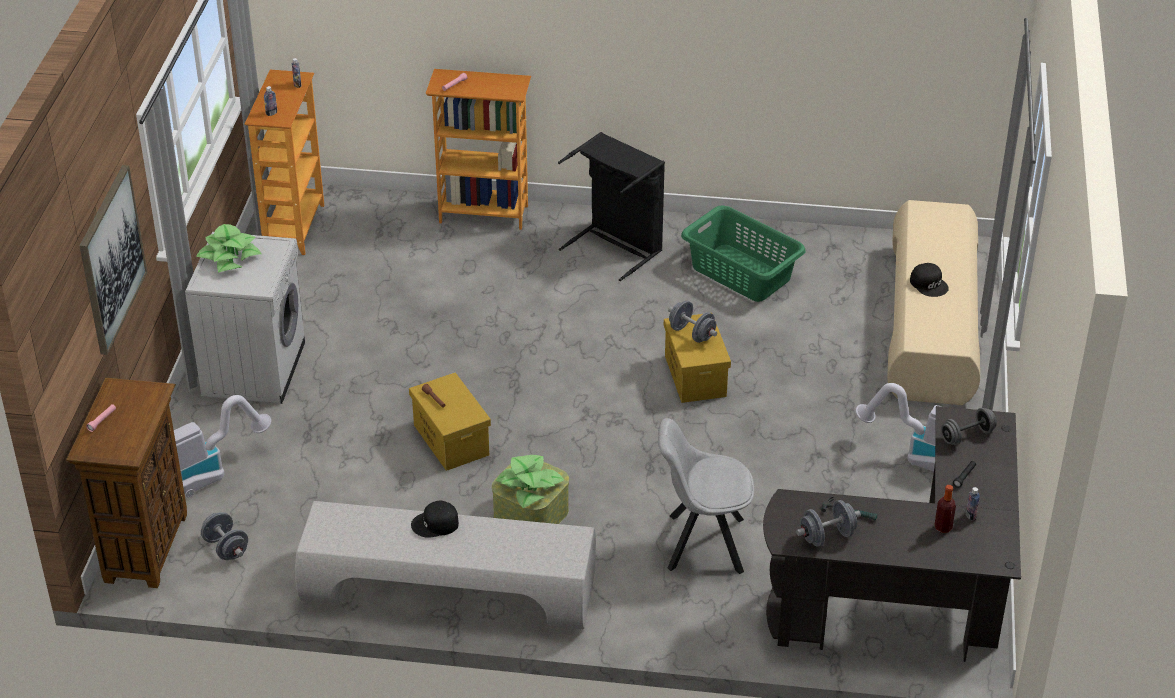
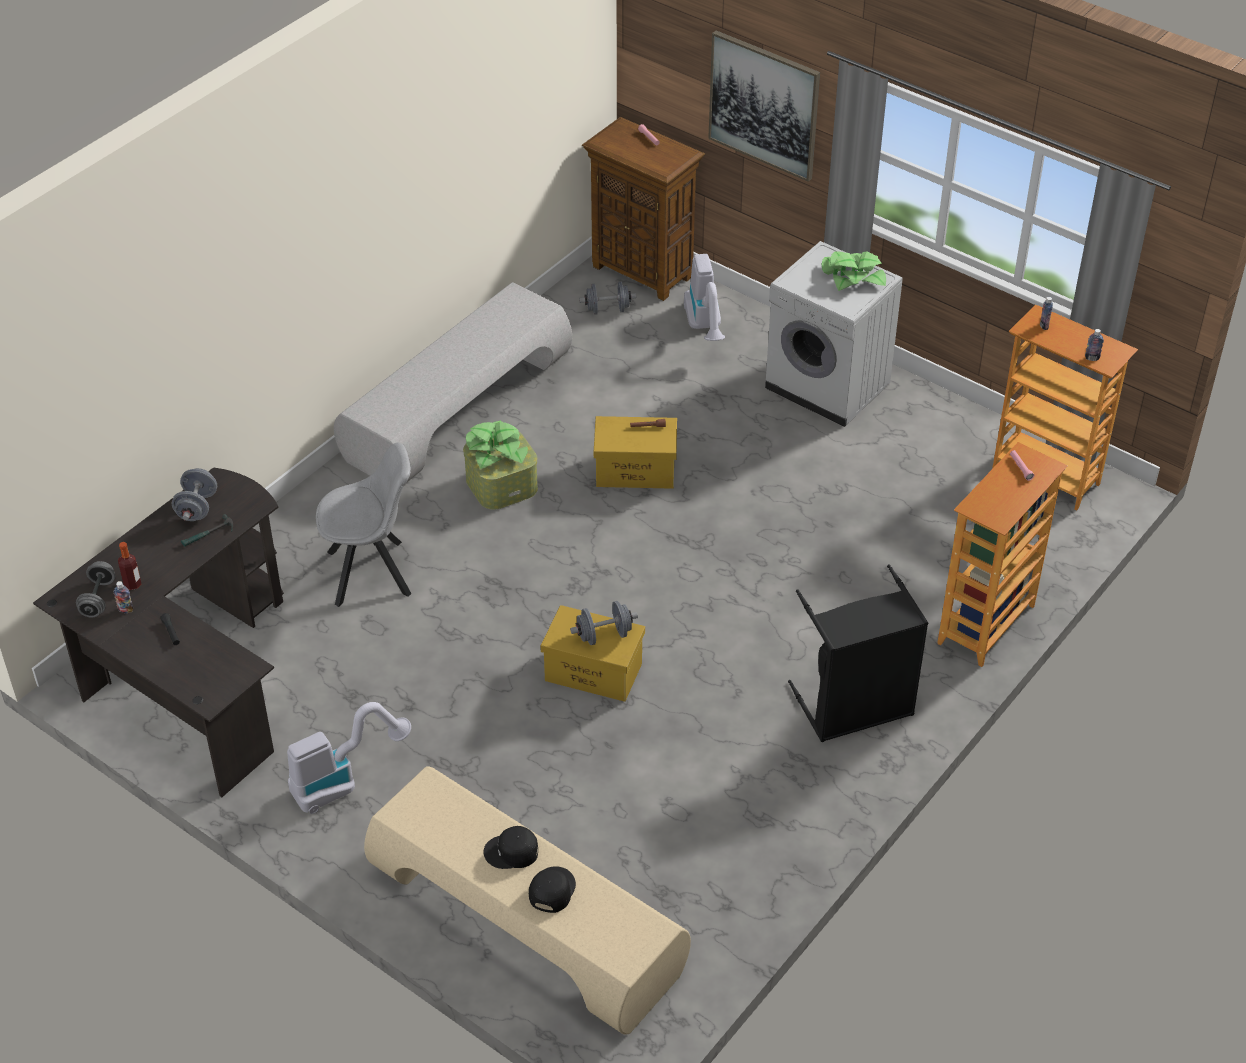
camera: 120 degrees right, 5 degrees up
black cap [411,500,459,538] -> black cap moved to [529,866,576,913]
grey chair [658,418,754,574] -> grey chair turned 45 degrees clockwise [316,443,412,607]
green laundry basket [681,206,806,302] -> none
grey dumbbell [941,408,997,445] -> grey dumbbell moved to [76,561,115,618]

